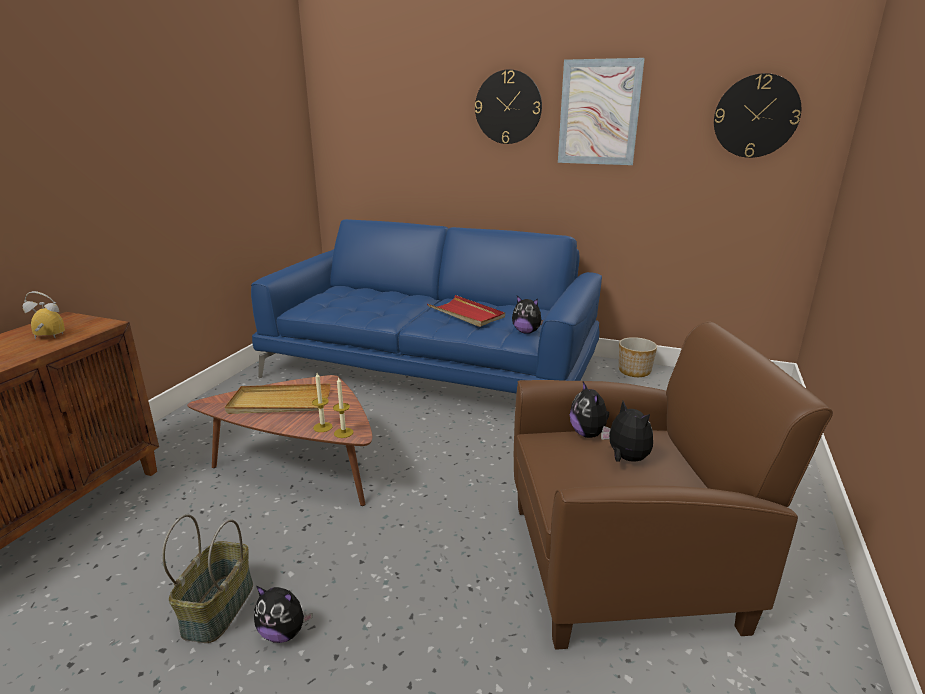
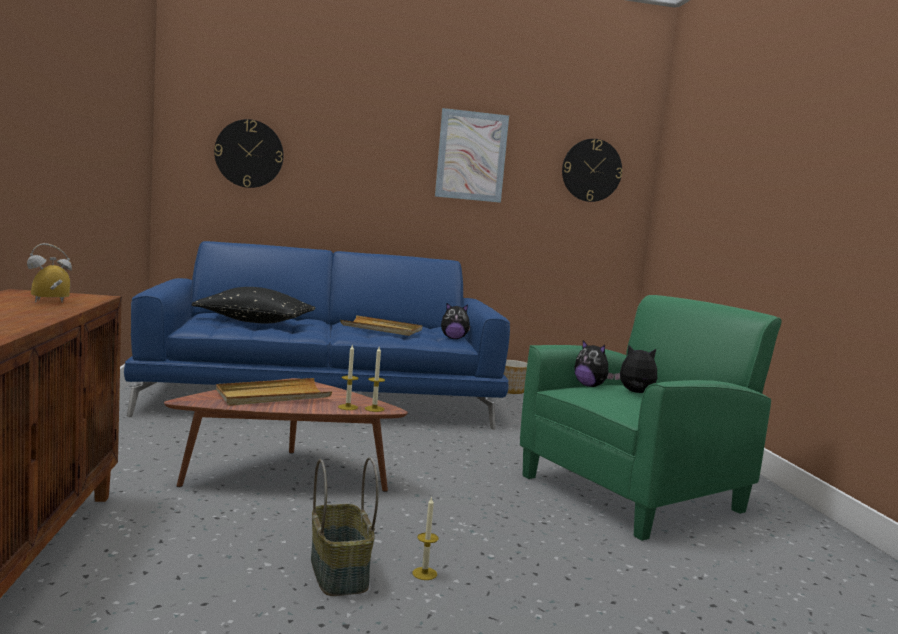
camera: 30 degrees left, 15 degrees down
plush toy [254,586,313,643] -> candle [412,496,439,580]
red tray [427,295,505,327] -> beige tray [340,315,422,336]
wall clock [475,69,542,144] -> wall clock moved to [214,119,284,188]
brown armchair [514,322,833,650] -> green armchair [520,295,781,541]
none -> black pillow [191,287,316,323]

